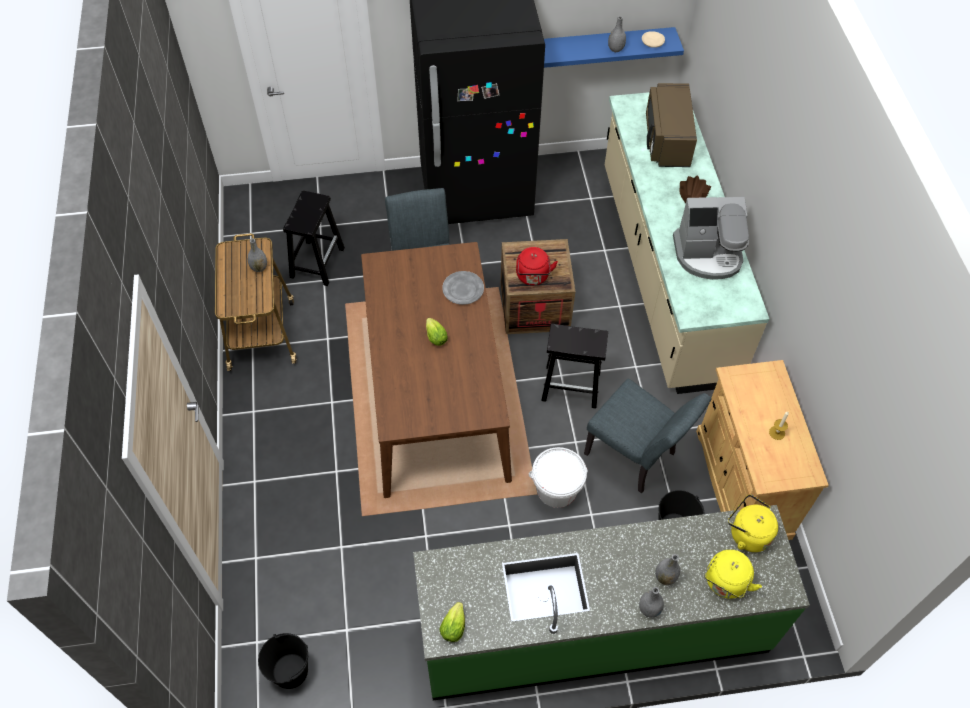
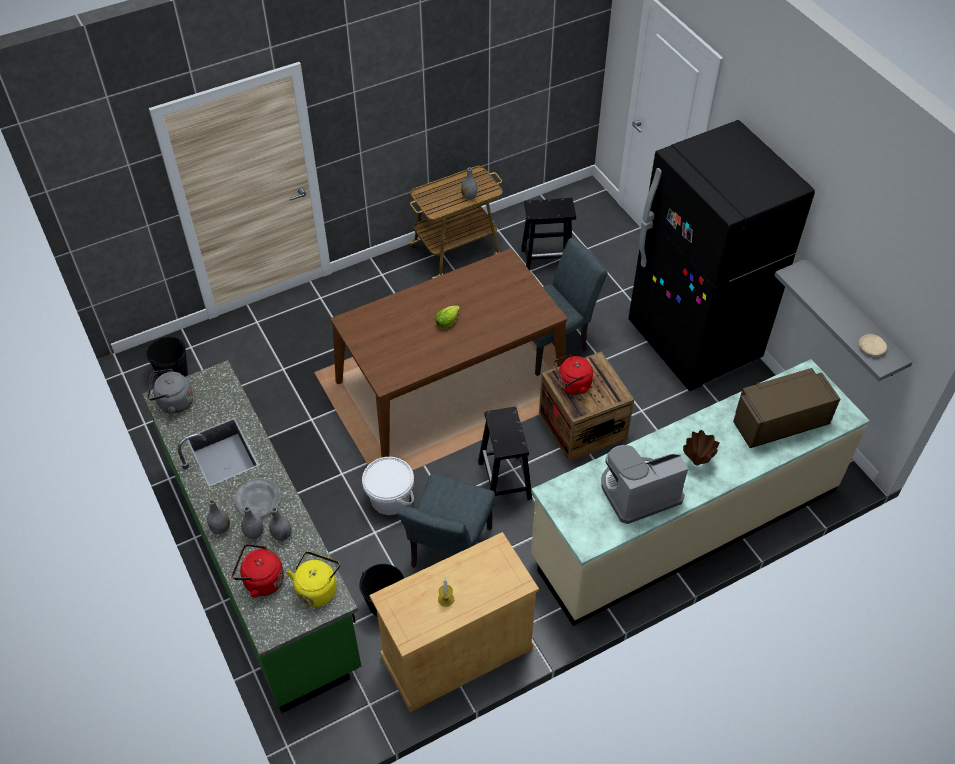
camera: 70 degrees right, 5 degrees down
lettuce [439,602,465,642] -> grey kettle [148,369,193,414]
grey plate [442,271,484,305] -> grey plate moved to [234,478,281,517]
blue shelf [544,27,684,68] -> grey shelf [774,258,913,382]
grey vase [608,16,626,52] -> grey vase moved to [269,507,292,541]
coffee machine [673,197,749,280] -> coffee machine turned 90 degrees clockwise [602,445,688,524]
yellow kettle [704,550,762,599] -> red kettle [232,544,284,597]

